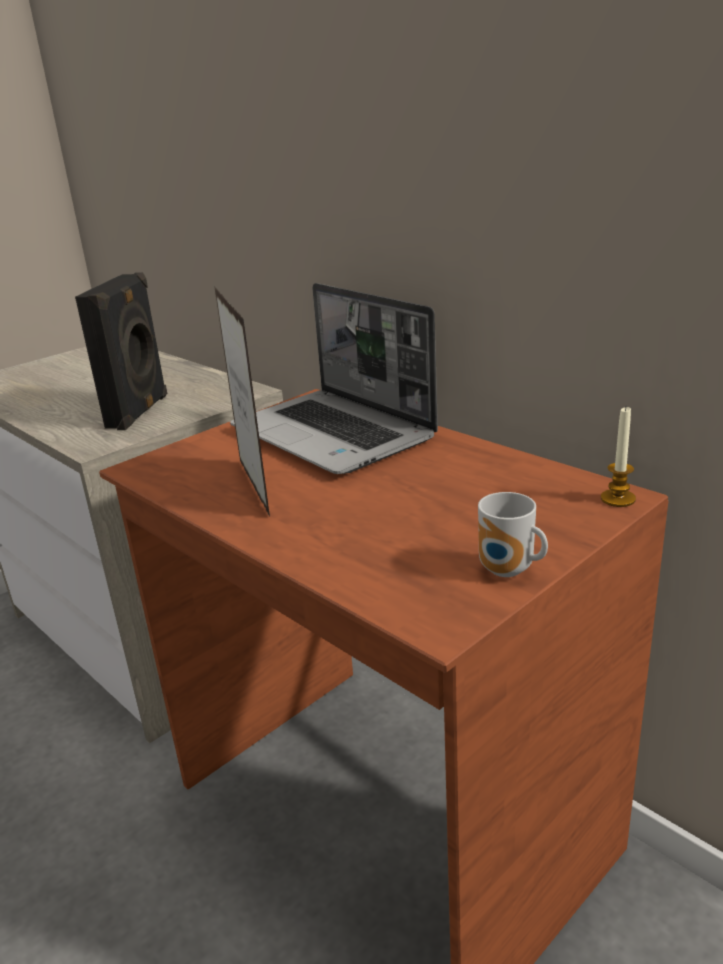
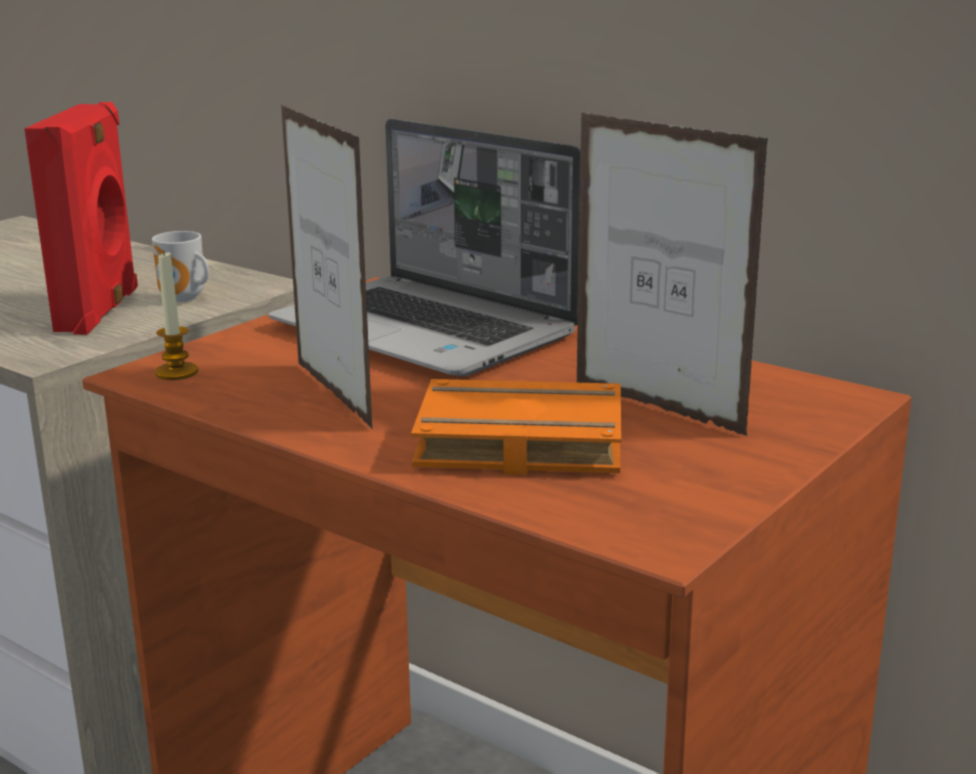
camera: 10 degrees left, 5 degrees down
black speaker [75,272,167,430] -> red speaker [24,102,138,335]
mug [478,492,548,577] -> mug moved to [152,231,209,302]
candle [601,407,636,507] -> candle moved to [155,250,199,380]
none -> orange book [411,379,621,475]
none -> picture frame [577,112,769,436]

